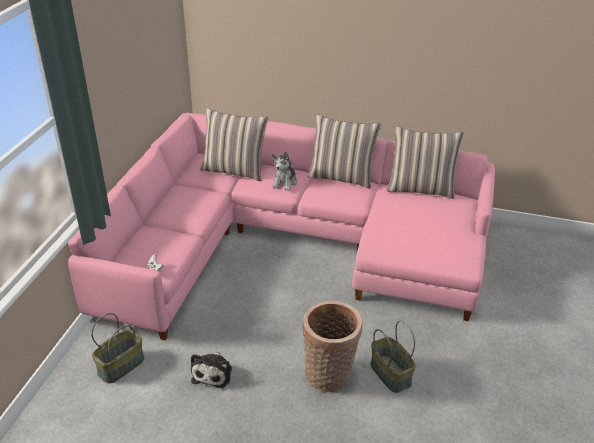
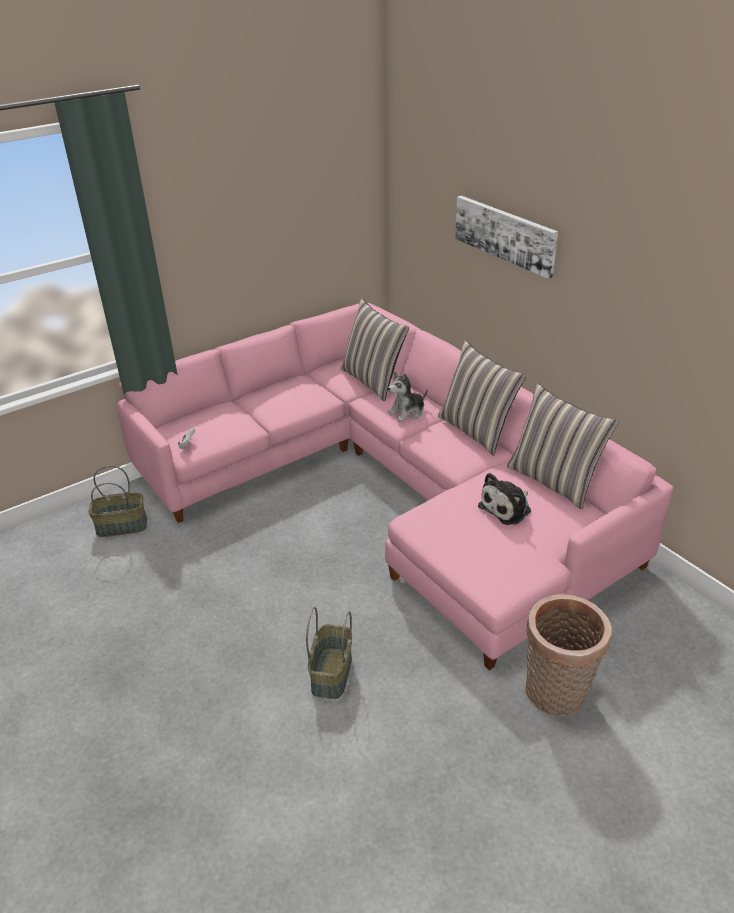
camera: 40 degrees right, 0 degrees up
plush toy [191,352,232,389] -> plush toy moved to [478,473,531,525]
basket [302,301,363,392] -> basket moved to [525,594,611,716]
none -> picture [455,196,558,279]

